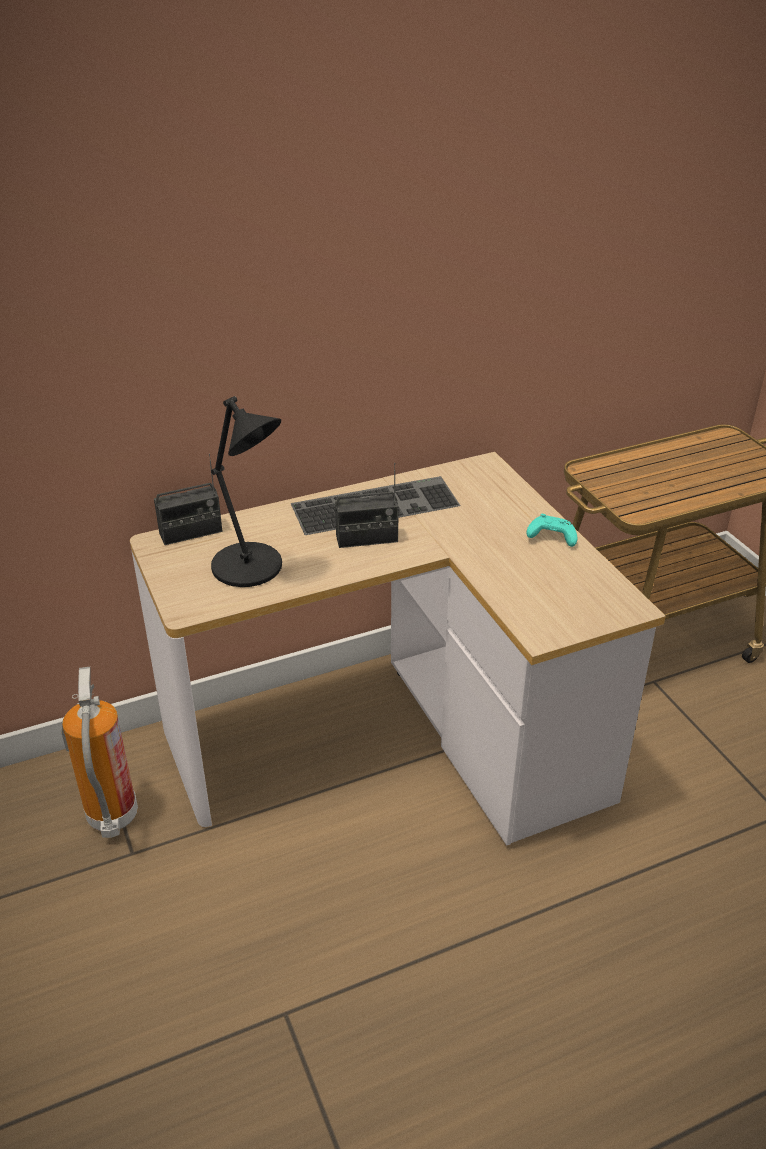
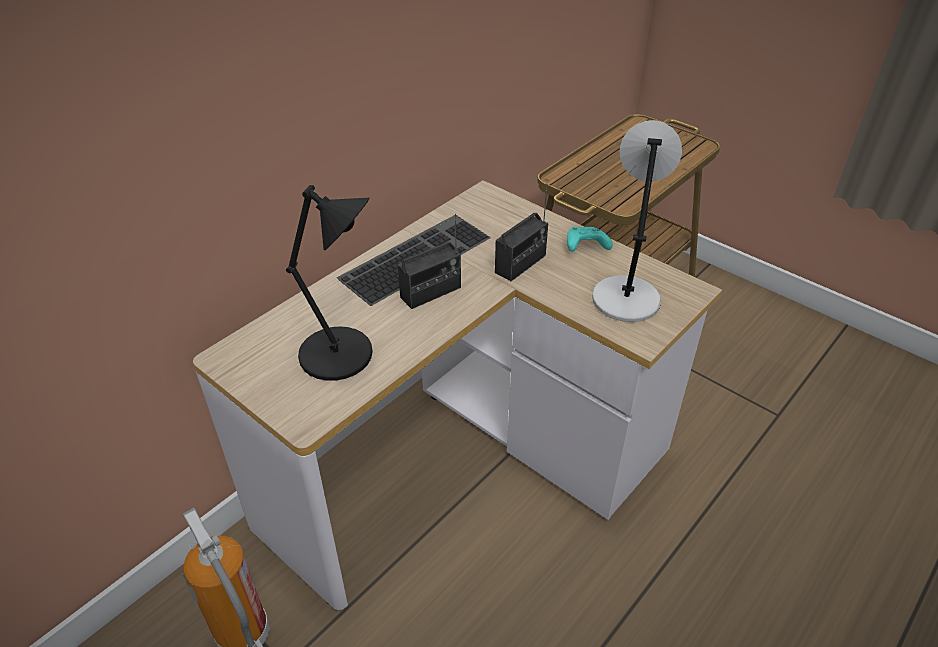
camera: 25 degrees left, 5 degrees up
radio [154,454,223,545] -> radio moved to [495,184,548,281]
none -> grey table lamp [592,120,682,322]

